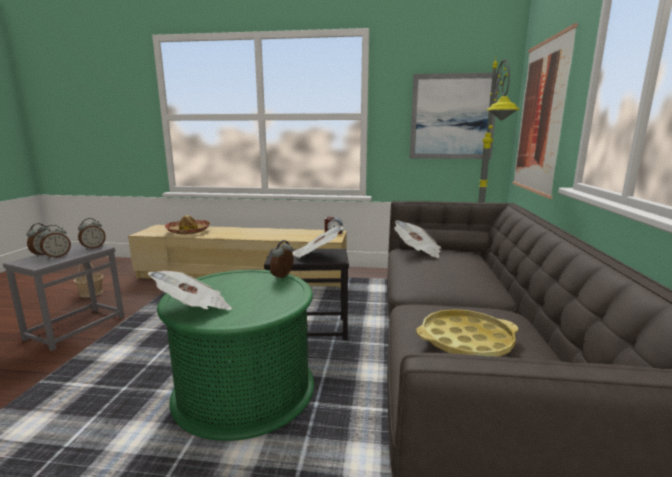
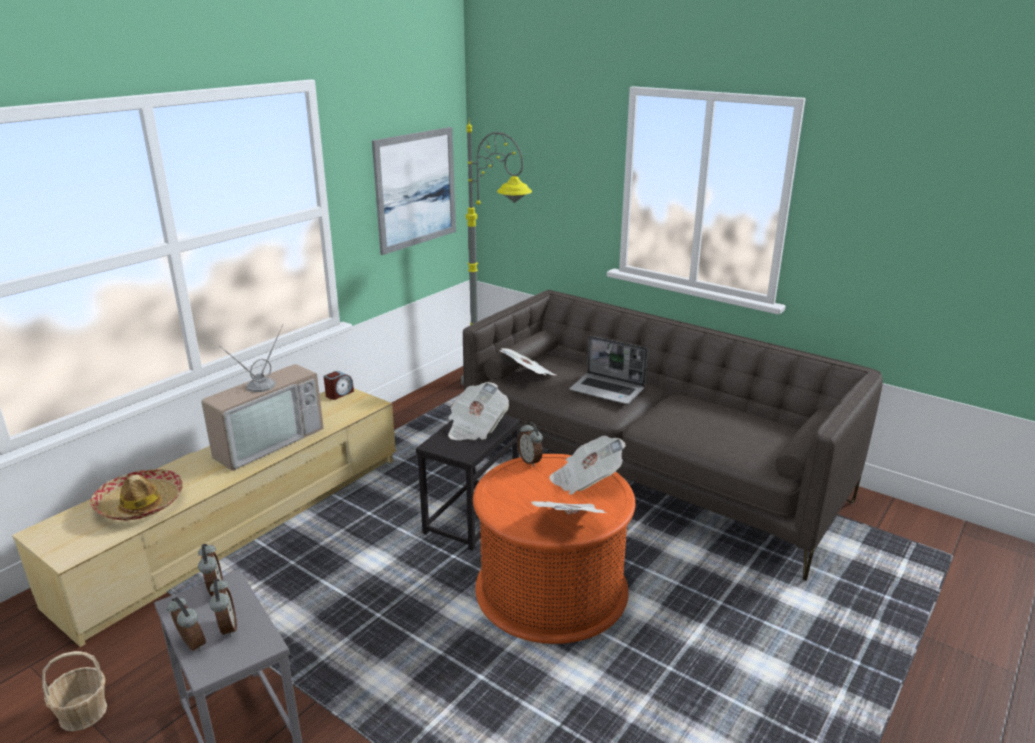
camera: 60 degrees left, 10 degrees up
green coffee table [157,270,314,441] -> orange coffee table [473,454,635,644]
yellow tray [416,309,518,357] -> none
picture [512,23,578,199] -> none
none -> television [201,324,324,471]
none -> newspaper [549,435,626,495]
none -> laptop [569,336,648,404]

